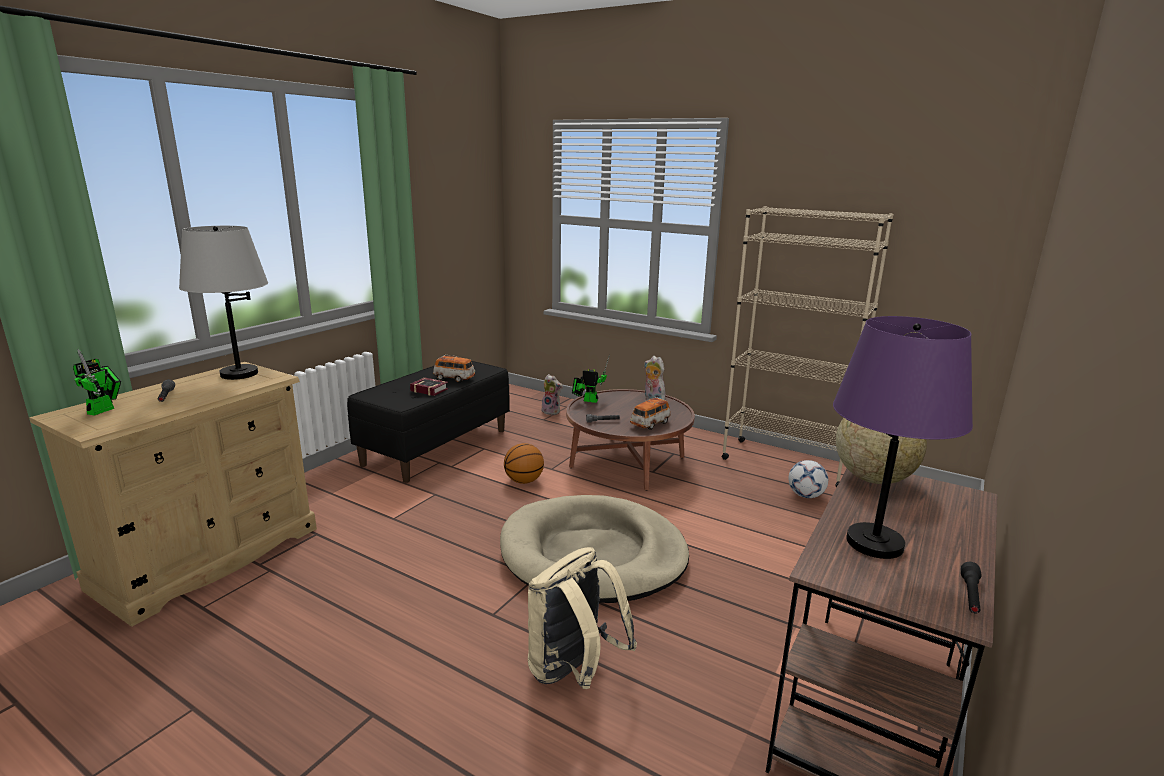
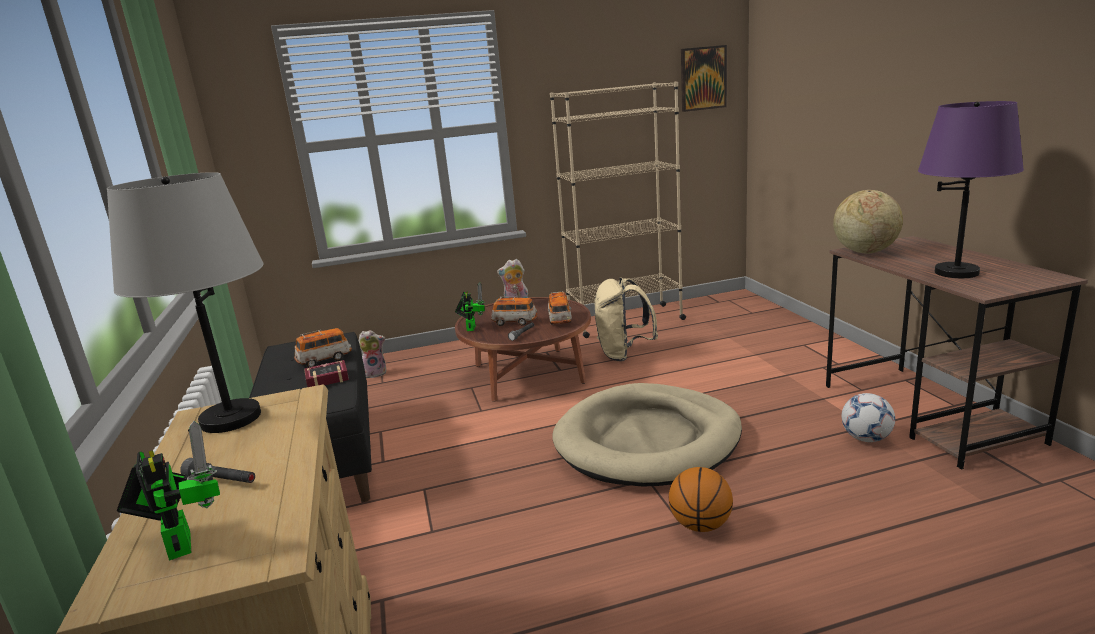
camera: 45 degrees left, 0 degrees up
basketball [504,443,544,484] -> basketball moved to [669,467,733,532]
beige backpack [528,547,637,689] -> beige backpack moved to [595,277,658,361]
toy robot [572,354,610,403] -> toy robot turned 120 degrees clockwise [455,282,485,331]
football [788,460,828,498] -> football moved to [841,393,895,442]
black flashlight [961,562,982,613] -> none
none -> toy car [491,297,538,326]
none -> picture [681,45,727,112]

